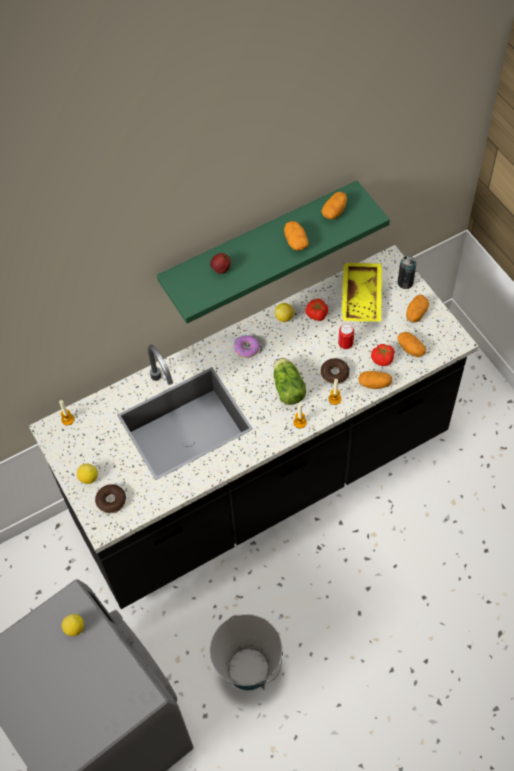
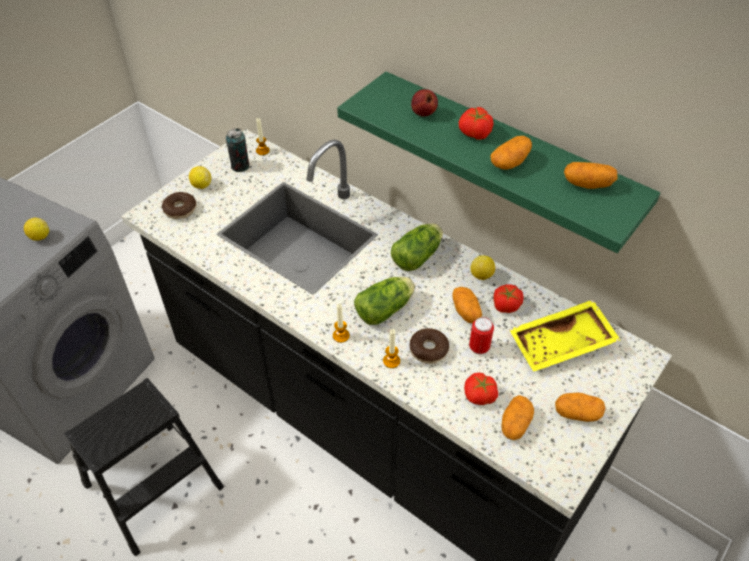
camera: 65 degrees right, 10 degrees down
bucket [210,614,283,690] -> black step ladder [64,378,224,556]
donut [234,335,260,358] -> lettuce [391,223,443,271]
potato [359,371,392,389] -> potato moved to [452,287,482,323]
can [398,256,416,289] -> can moved to [226,128,249,172]
none -> tomato [459,107,493,140]

